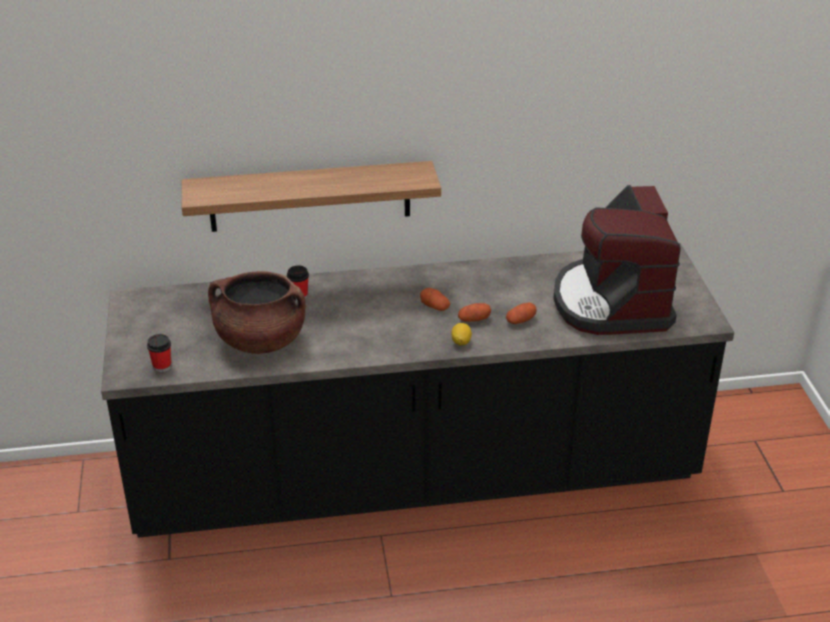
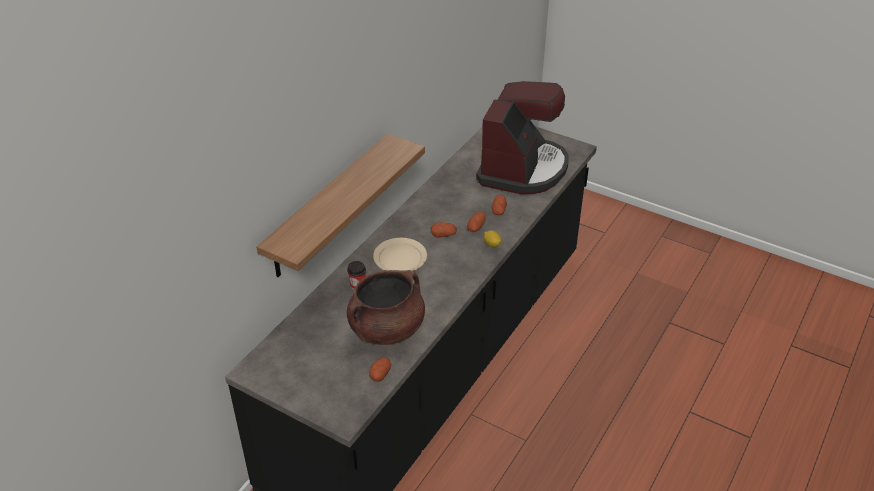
camera: 50 degrees left, 5 degrees up
cup [147,334,171,372] -> none
coffee machine [553,185,681,335] -> coffee machine turned 105 degrees counterclockwise [476,81,569,194]
none -> potato [369,357,391,382]
none -> beige plate [373,238,427,271]

